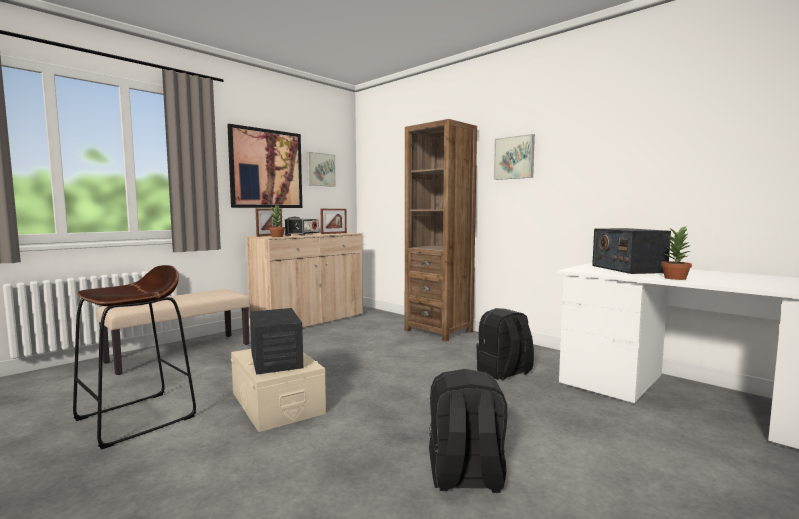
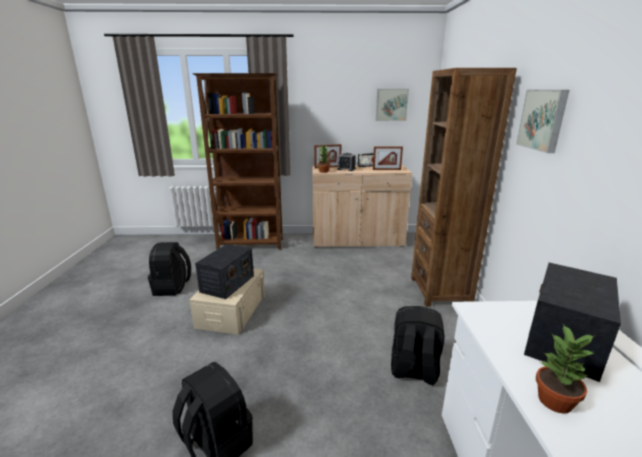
camera: 45 degrees right, 15 degrees up
brown stool [73,265,196,450] -> black backpack [148,242,191,296]
beige bench [97,289,250,375] -> brown bookcase [192,73,283,250]
picture [227,124,302,208] -> none

